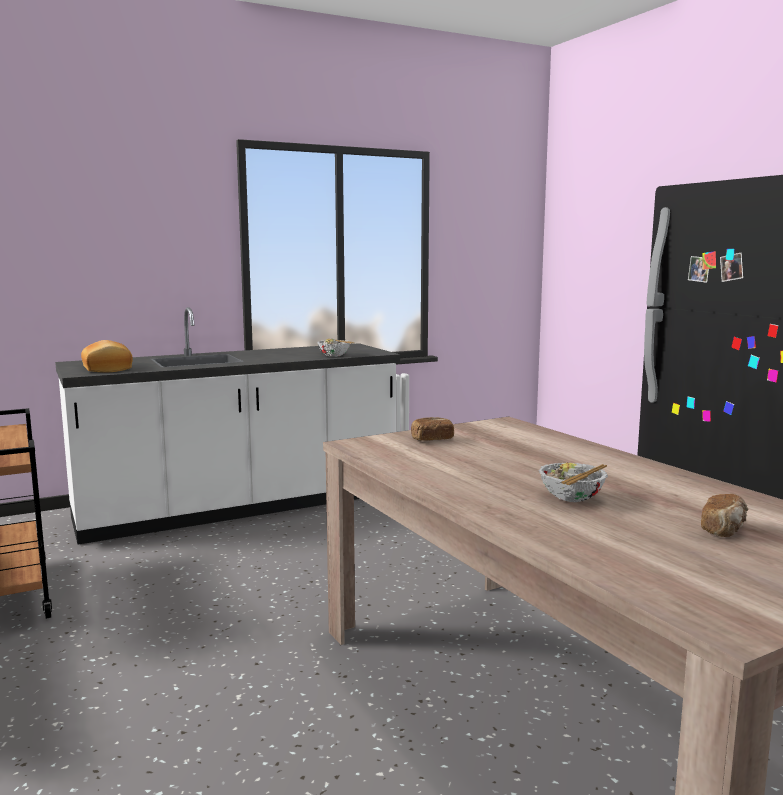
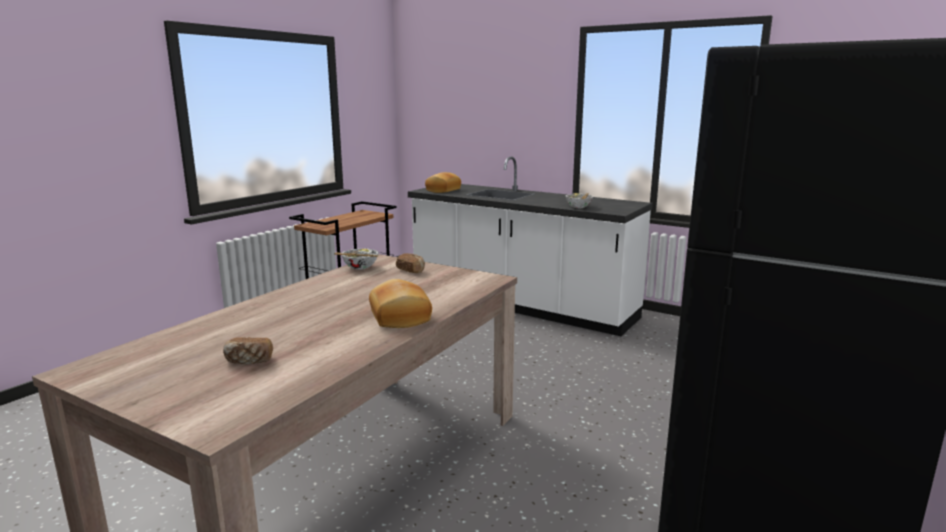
camera: 60 degrees right, 5 degrees up
bowl [539,462,608,502] -> bowl moved to [334,248,379,270]
none -> bread [369,279,432,328]

